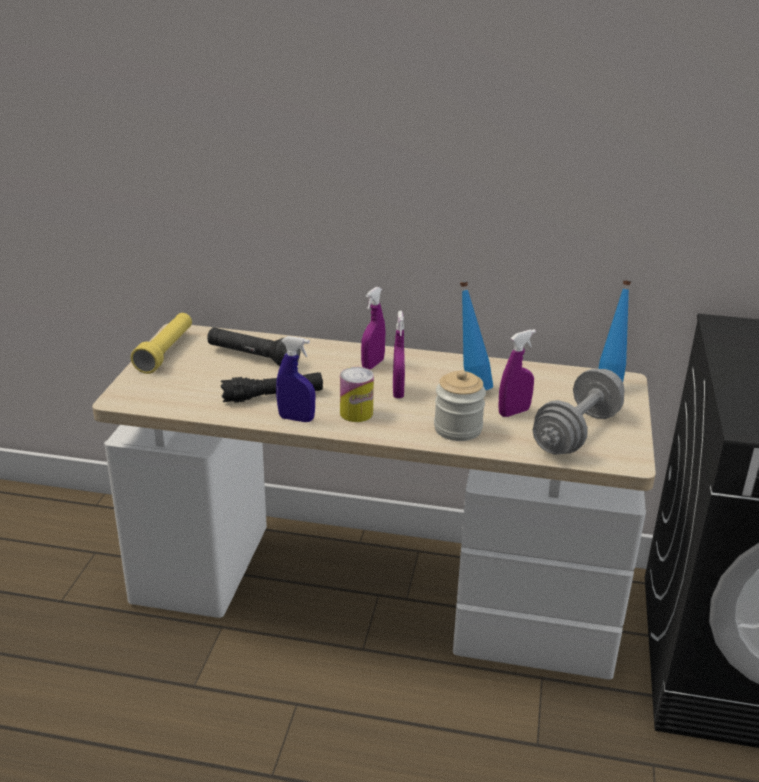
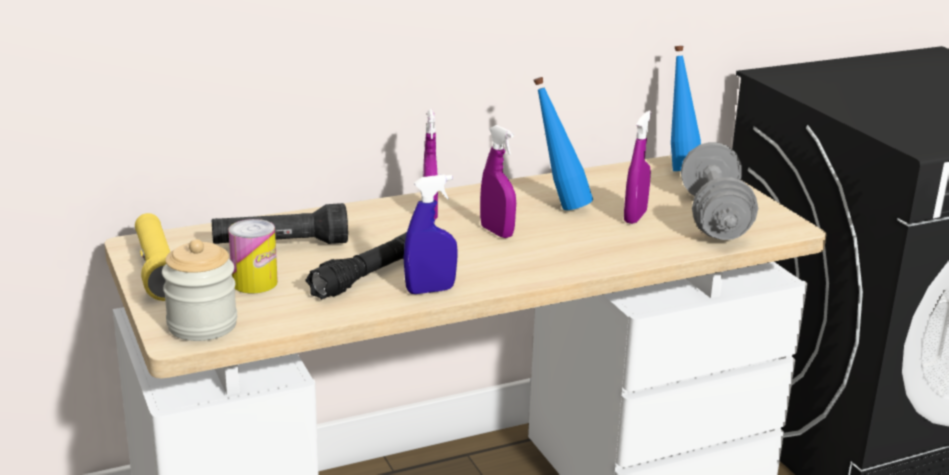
camera: 35 degrees left, 5 degrees down
can [340,367,374,422] -> can moved to [228,219,278,293]
jar [434,370,486,441] -> jar moved to [162,239,237,341]

